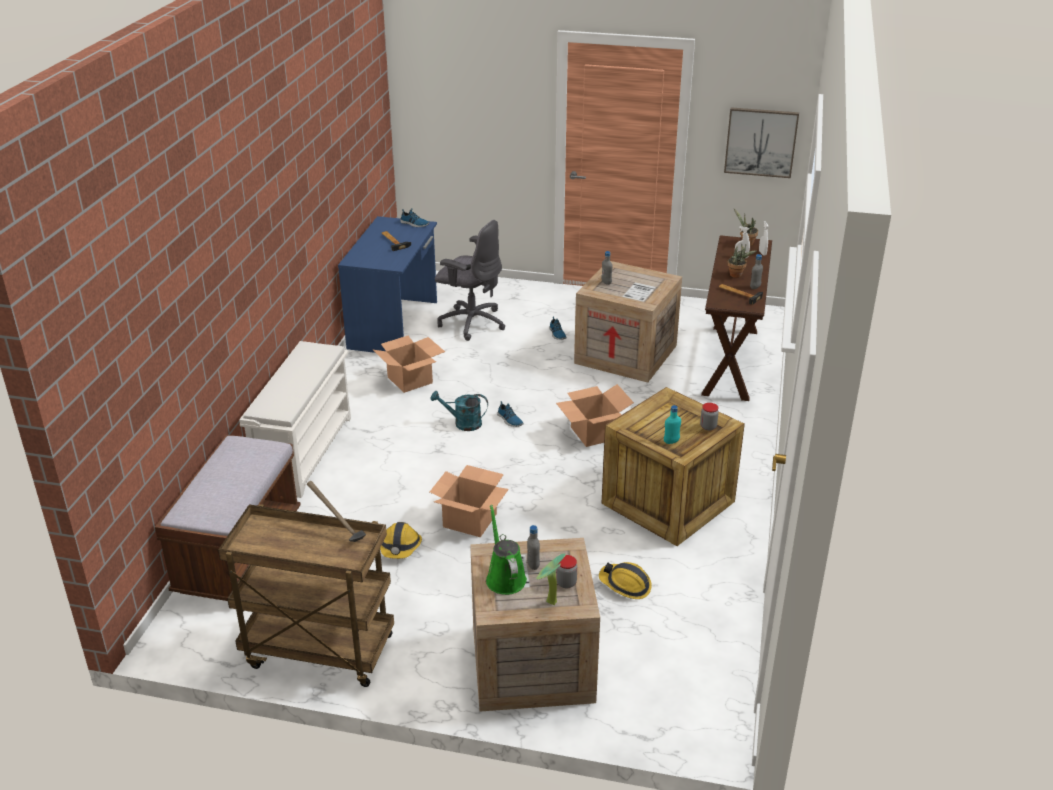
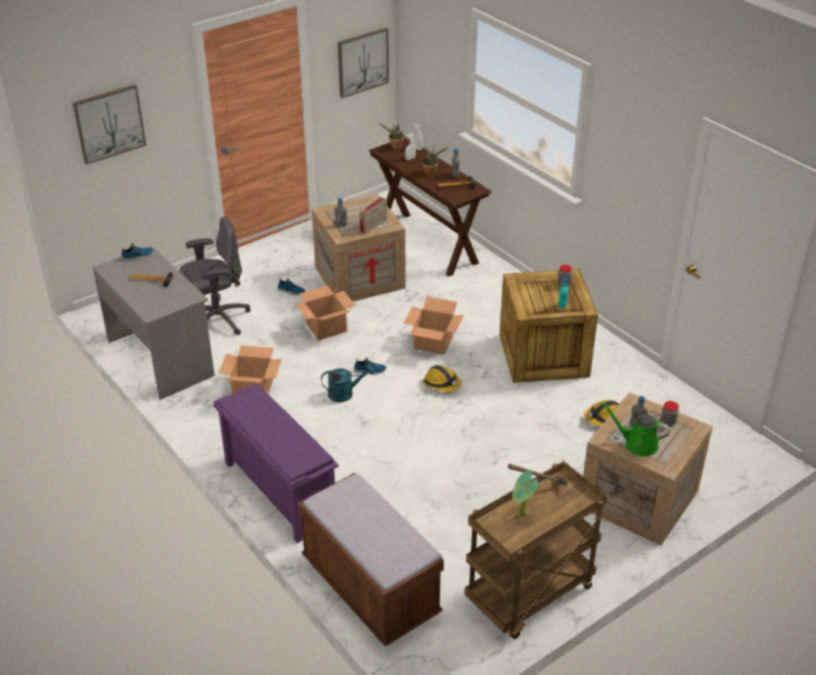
camera: 50 degrees left, 5 degrees up
white shoe rack [239,341,351,498] -> purple shoe rack [213,383,339,543]
blue desk [338,216,437,353] -> grey desk [92,245,215,400]
hard hat [380,522,422,559] -> hard hat moved to [423,365,461,392]
cardboard box [430,465,509,537] -> cardboard box moved to [295,286,356,341]
turquoise watering can [431,391,488,431] -> turquoise watering can turned 150 degrees counterclockwise [321,364,374,402]
potted plant [536,553,566,605] -> potted plant moved to [512,471,538,517]
none -> picture [73,85,146,165]
none -> radio [360,197,387,234]

